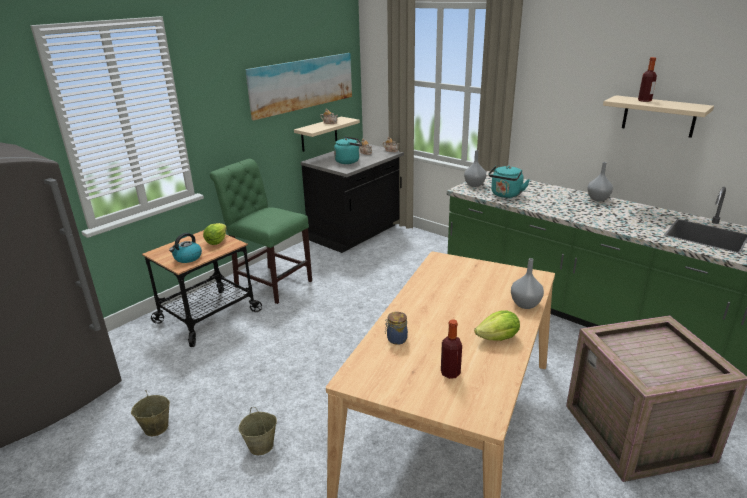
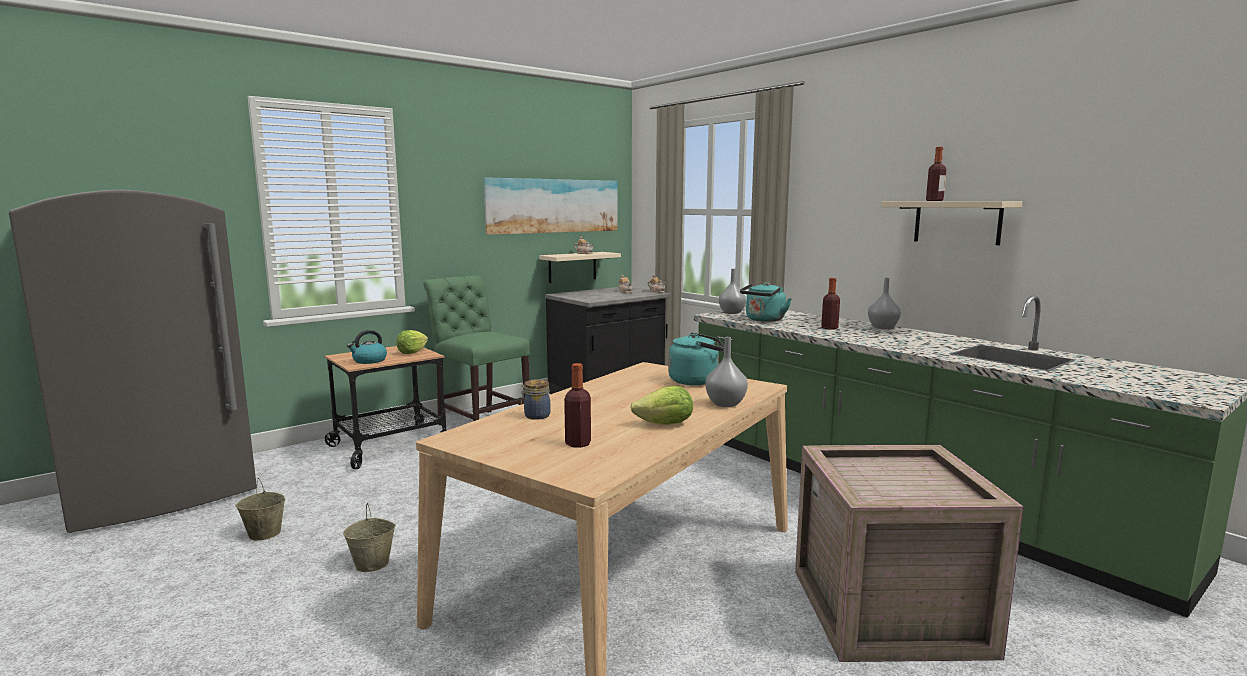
camera: 10 degrees right, 15 degrees down
turquoise kettle [334,137,362,164] -> turquoise kettle moved to [668,332,724,385]
none -> bottle [821,278,840,330]

